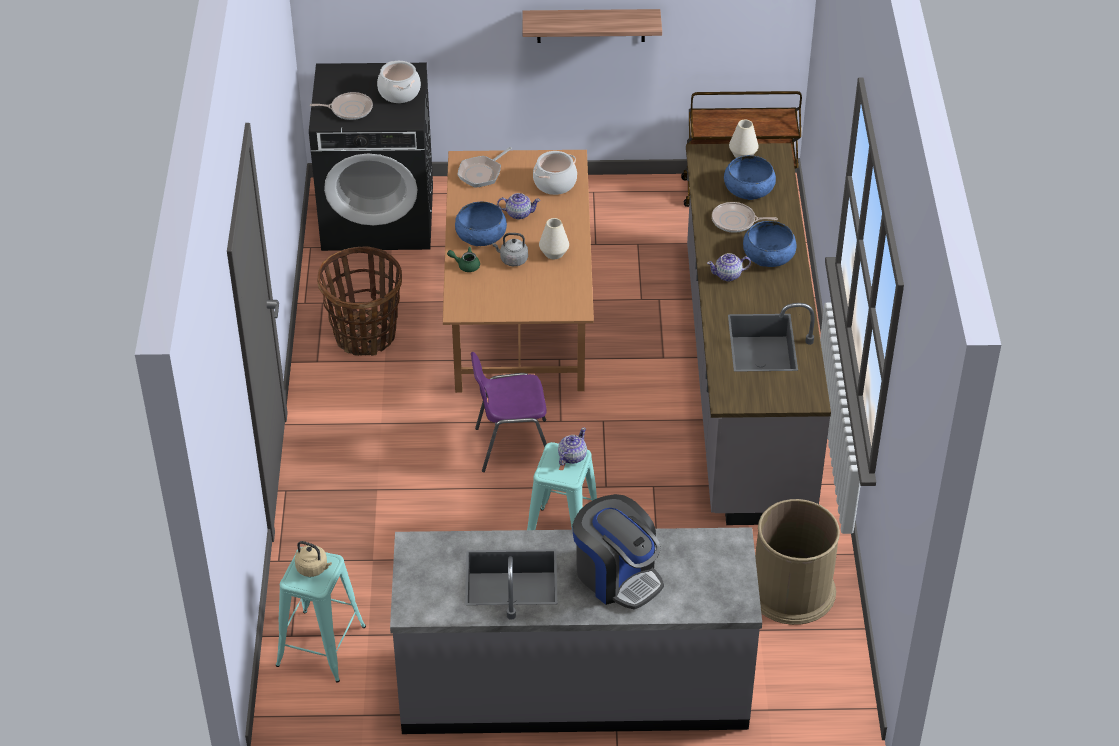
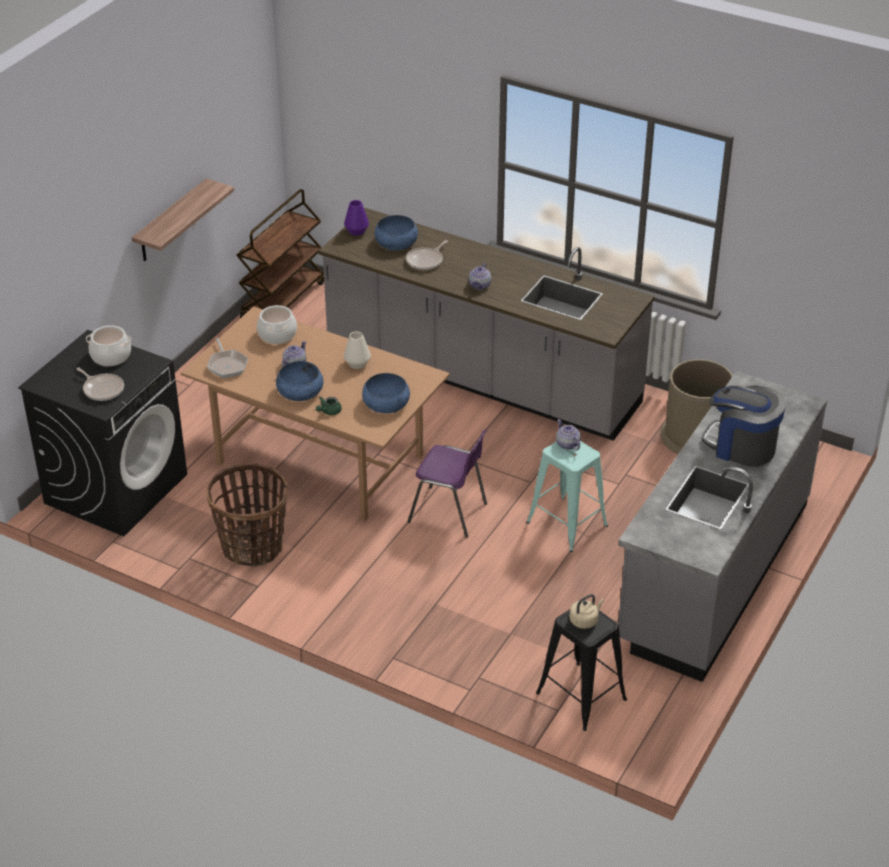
camera: 60 degrees left, 5 degrees down
turquoise stool [276,547,366,683] -> black stool [536,609,627,731]
frying pan [310,92,373,120] -> frying pan turned 105 degrees clockwise [77,368,124,401]
purple chair [471,352,547,472] -> purple chair turned 90 degrees counterclockwise [407,429,487,538]
grey kettle [492,233,528,266] -> none
coffee machine [572,494,664,610] -> coffee machine turned 135 degrees counterclockwise [701,386,785,467]
white vase [729,119,759,158] -> purple vase [344,200,369,236]
blue bowl [743,221,797,267] -> blue bowl moved to [362,373,410,413]

